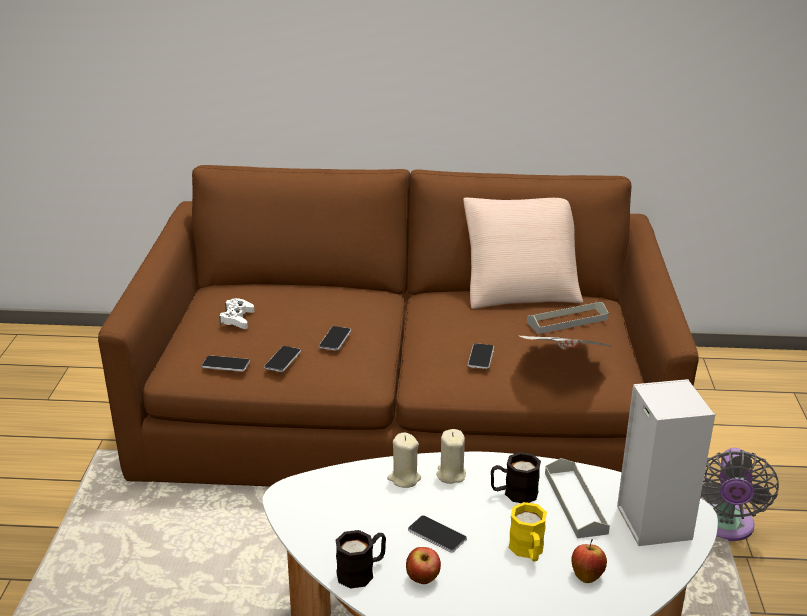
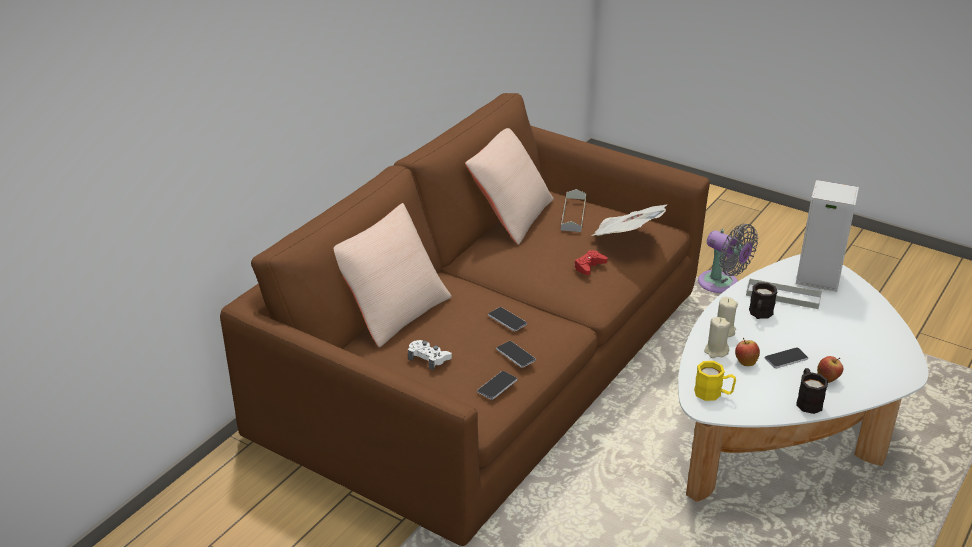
camera: 60 degrees left, 5 degrees up
phone [468,343,494,369] -> red game controller [574,250,608,275]
yellow mug [508,502,547,561] -> yellow mug moved to [694,361,736,401]
apple [571,539,607,583] -> apple moved to [735,338,760,366]
none -> beige pillow [333,203,452,347]

